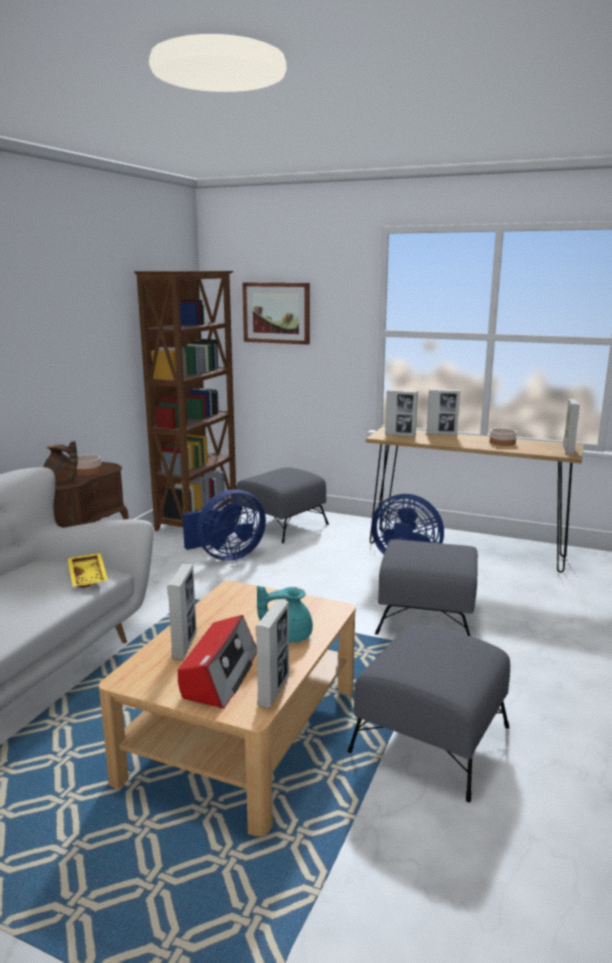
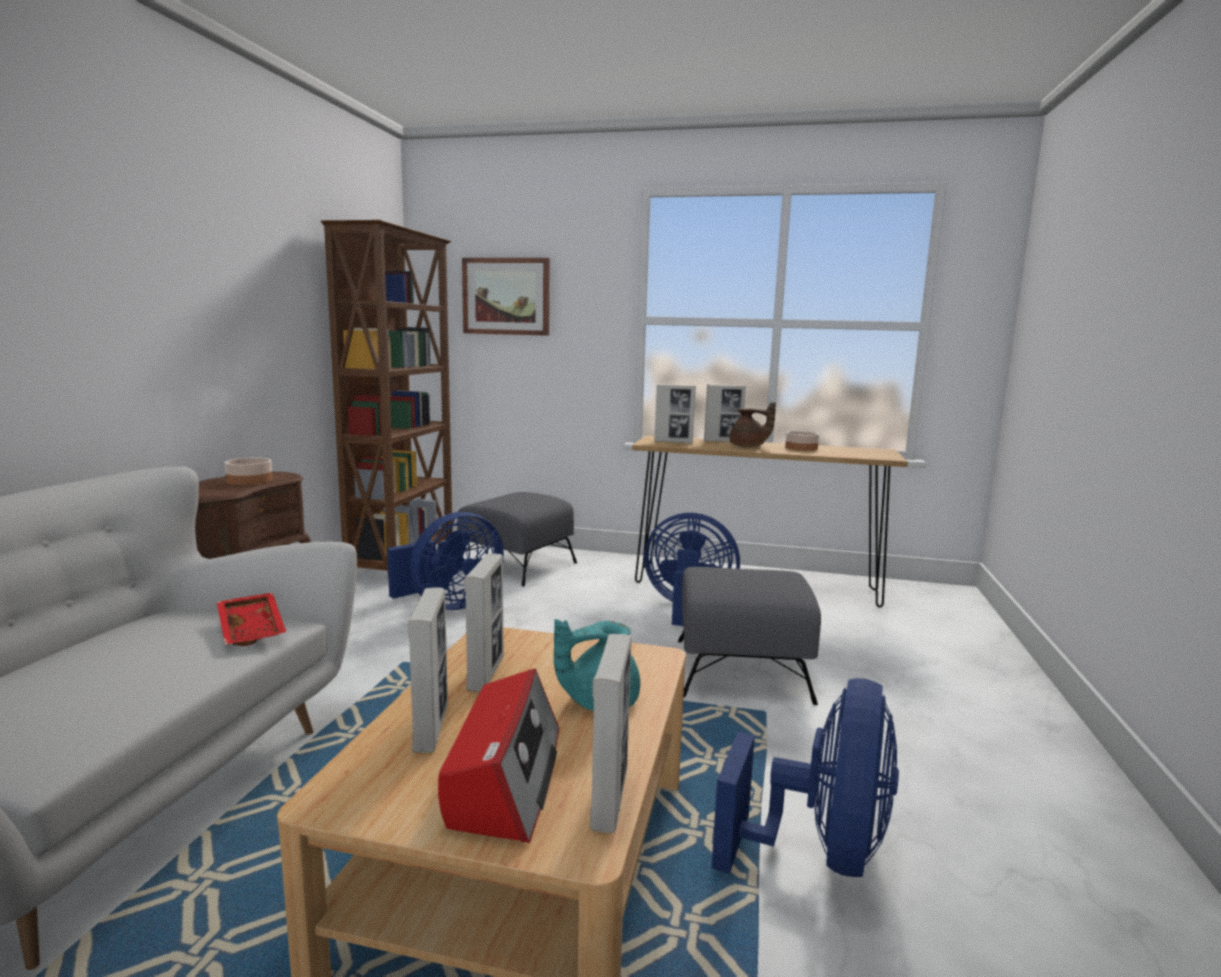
camera: 10 degrees left, 5 degrees down
brown teapot [44,441,78,482] -> brown teapot moved to [730,402,776,447]
yellow tray [67,553,108,588] -> red tray [217,593,286,646]
grey ottoman [347,625,510,802] -> blue fan [712,678,899,877]
picture frame [563,399,580,454] -> picture frame moved to [464,553,504,692]

